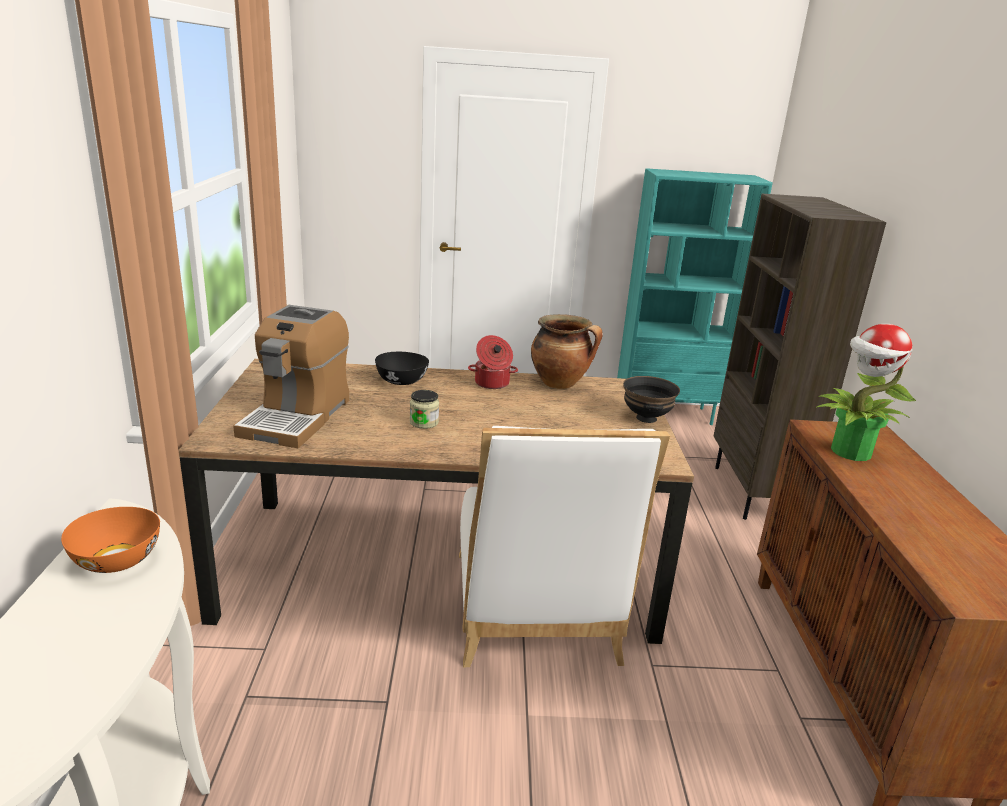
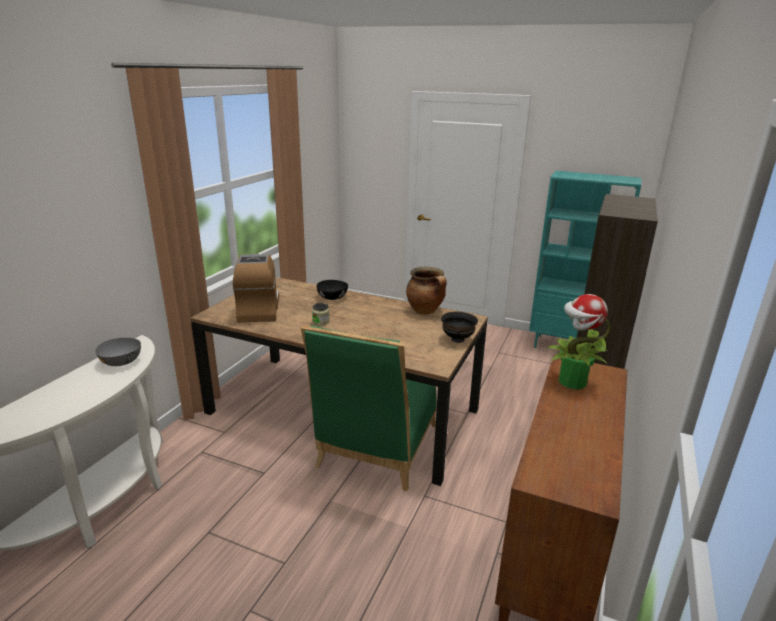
camera: 25 degrees right, 0 degrees up
orange bowl [61,507,160,573] -> grey bowl [95,337,141,366]
coffee machine [233,305,349,448] -> coffee machine turned 135 degrees clockwise [233,254,279,323]
white chair [459,426,670,667] -> green chair [301,325,437,491]
cooking pot [468,335,518,389] -> none

